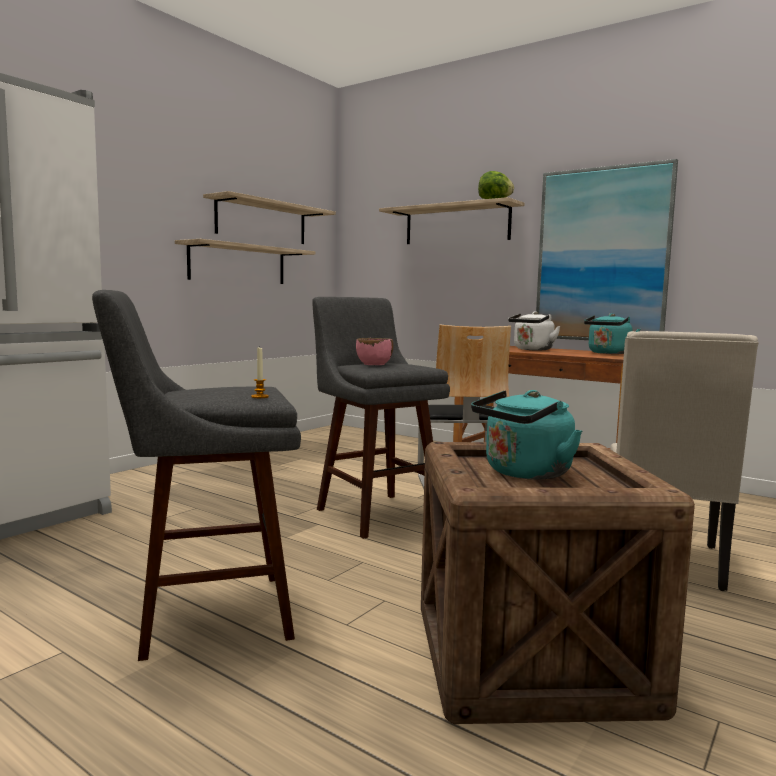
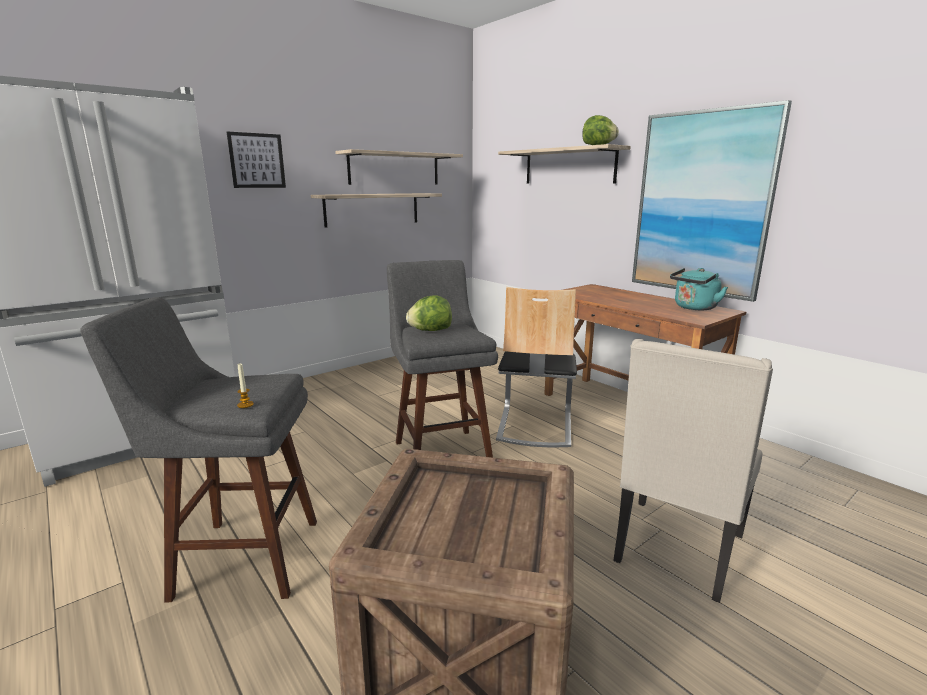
camera: 15 degrees right, 10 degrees up
pink bowl [356,338,393,365] -> lettuce [406,295,452,331]
turquoise kettle [471,390,582,480] -> none
white kettle [508,311,561,350] -> none
none -> picture [227,131,286,188]

